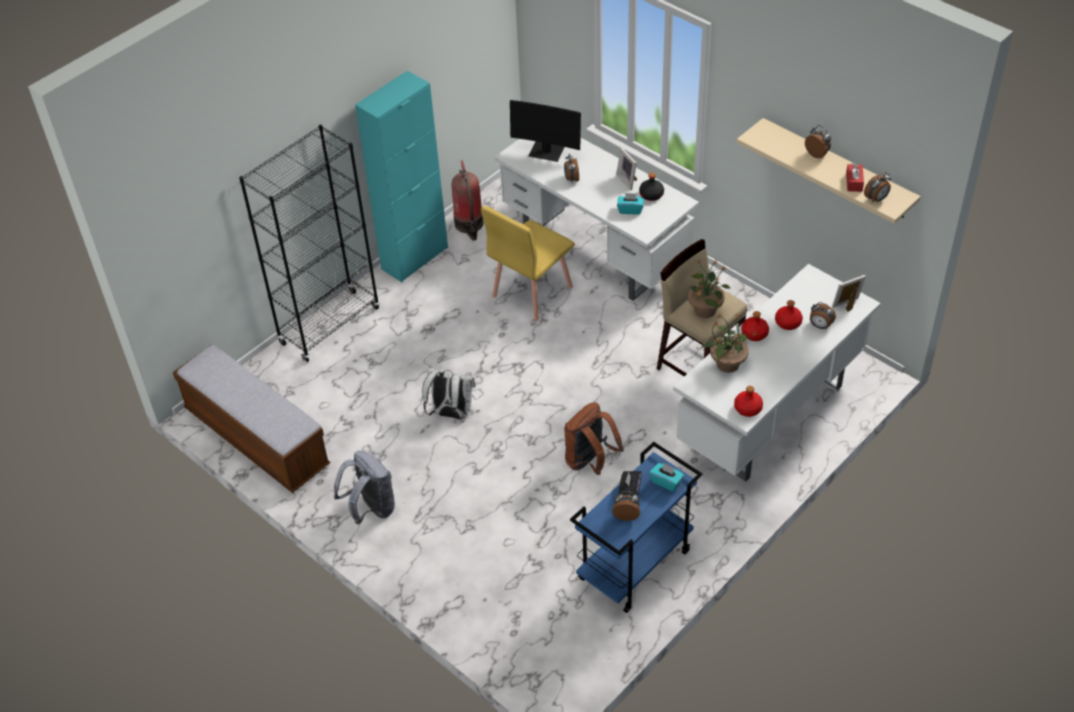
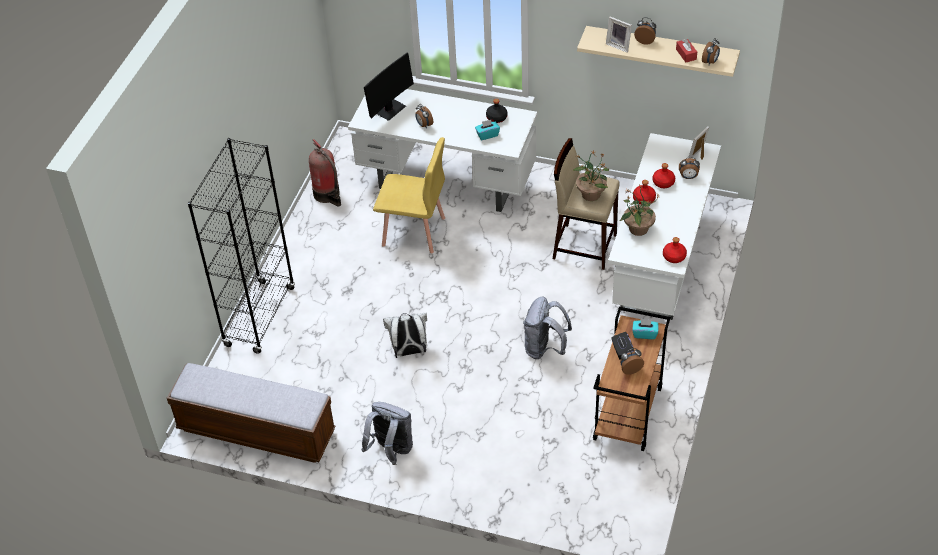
camera: 25 degrees left, 0 degrees up
turquoise cabinet [355,71,448,282] -> none
yellow chair [481,206,575,321] -> yellow chair turned 90 degrees counterclockwise [373,137,445,253]
monitor [510,100,581,162] -> monitor turned 45 degrees counterclockwise [364,53,414,121]
brown backpack [564,402,624,475] -> grey backpack [523,296,572,359]
blue cart [570,442,702,613] -> brown cart [593,307,671,451]
picture frame [616,148,637,190] -> picture frame moved to [606,17,632,53]

